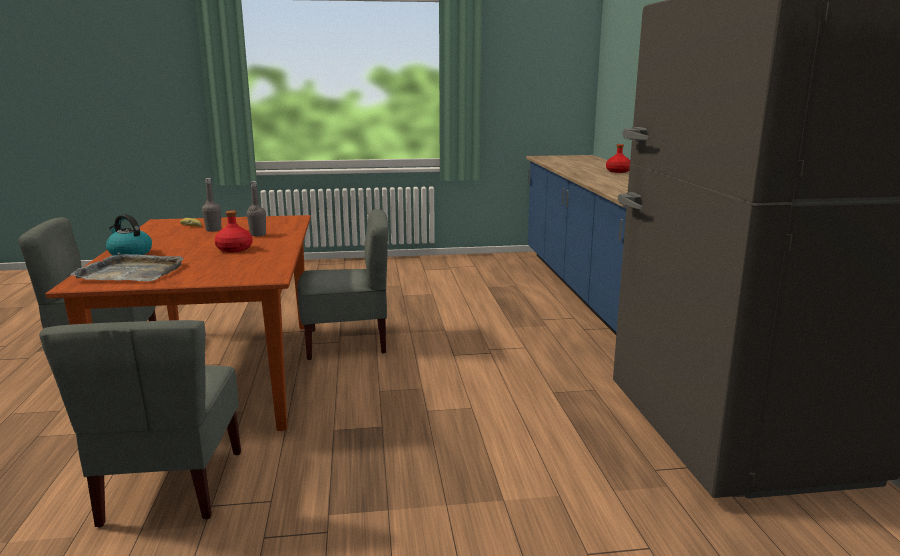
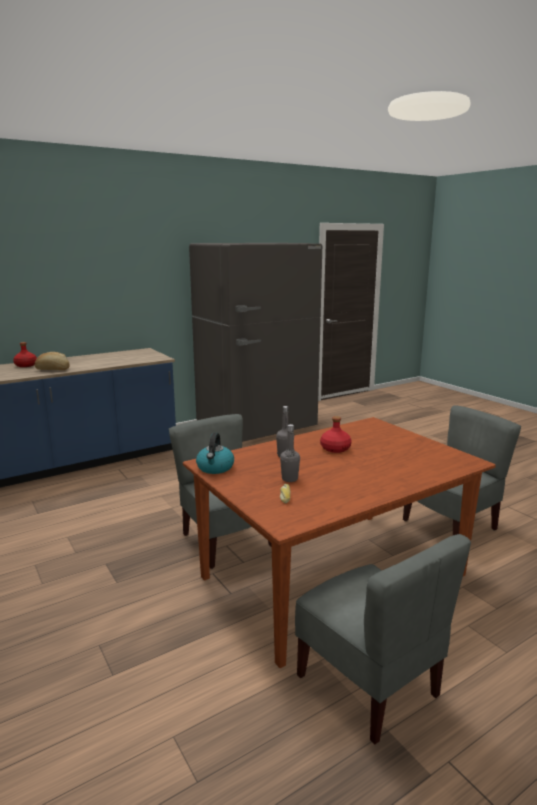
camera: 115 degrees left, 0 degrees up
grey tray [70,253,184,282] -> none
kettle [106,214,152,256] -> kettle moved to [196,433,234,474]
none -> bread [35,352,70,370]

